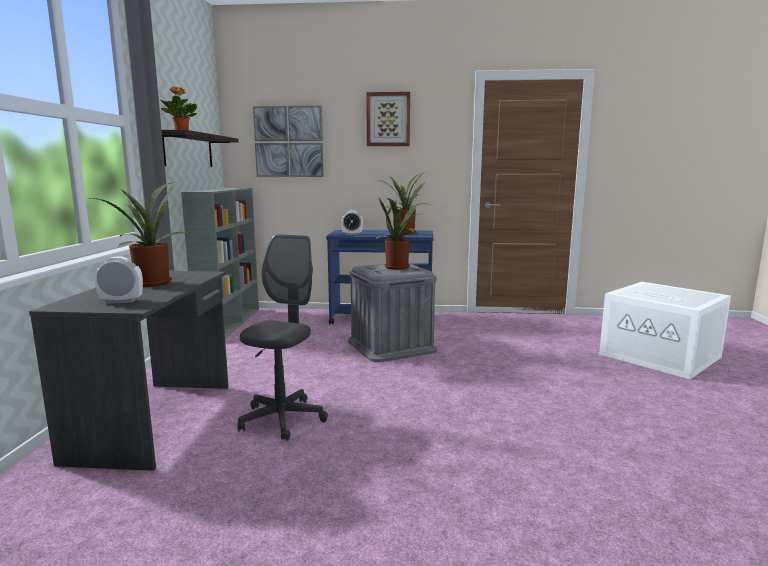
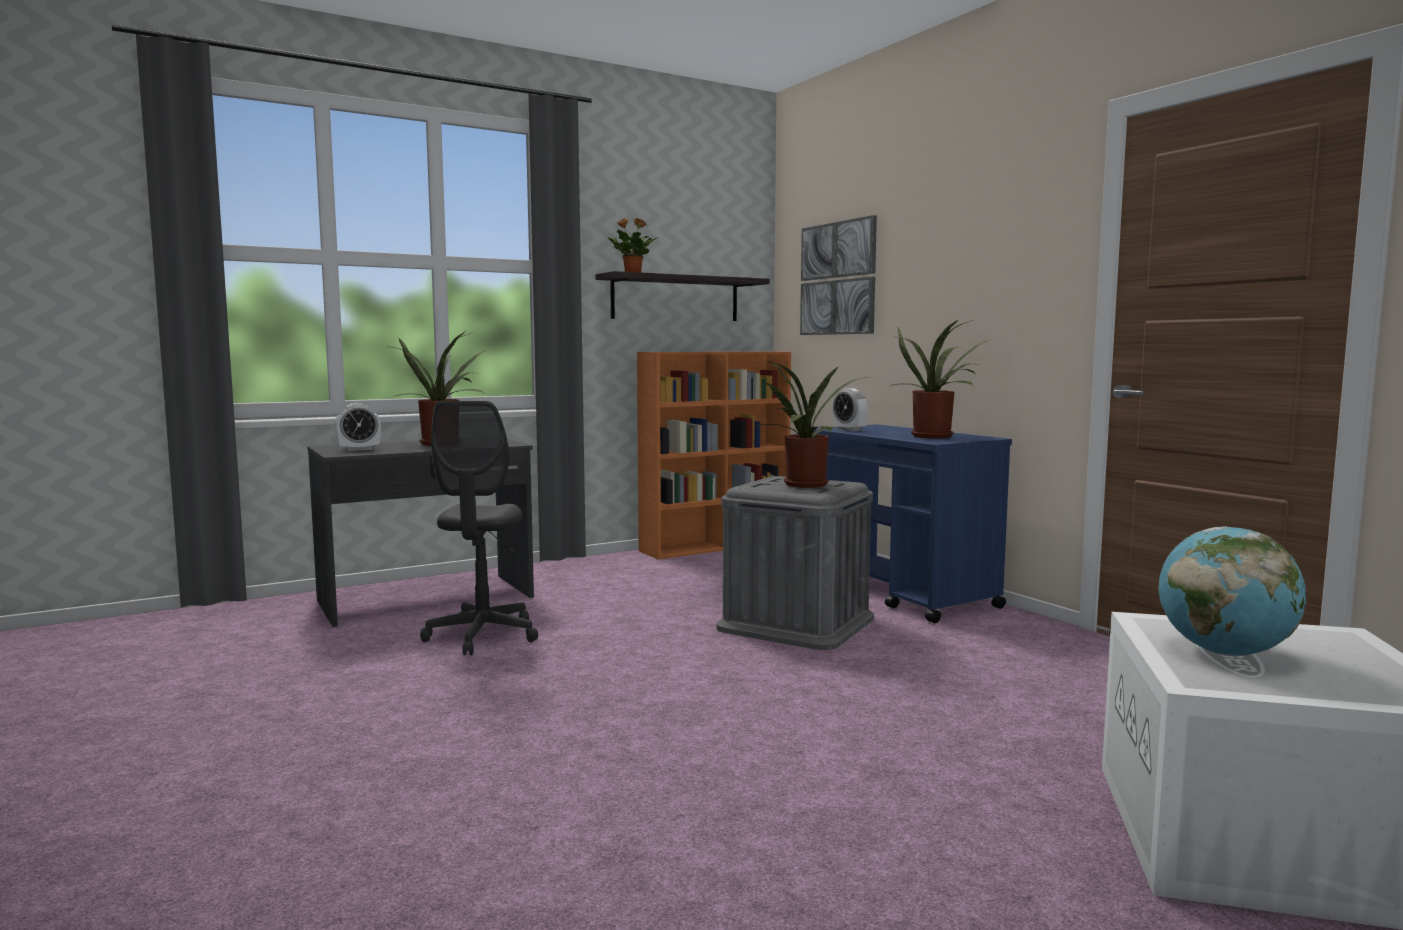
camera: 55 degrees right, 5 degrees down
alarm clock [95,257,143,304] -> alarm clock turned 105 degrees clockwise [335,403,381,451]
grey bookcase [181,188,259,338] -> orange bookcase [637,352,791,559]
grey office chair [237,234,328,441] -> grey office chair turned 105 degrees clockwise [420,401,538,655]
picture [366,92,410,146] -> none
none -> globe [1158,526,1306,656]

